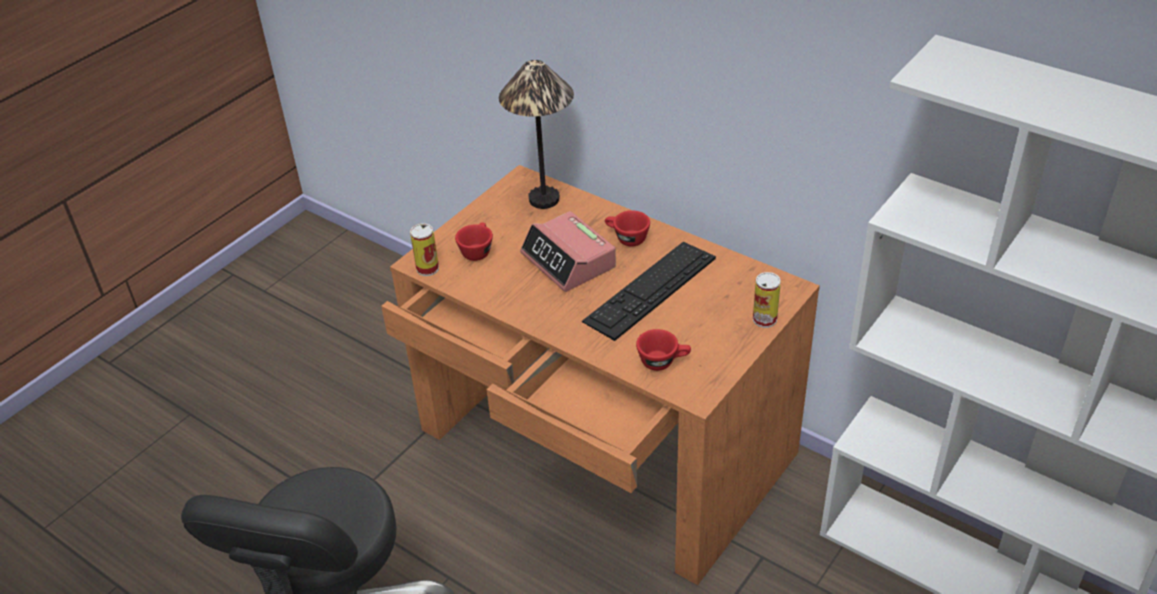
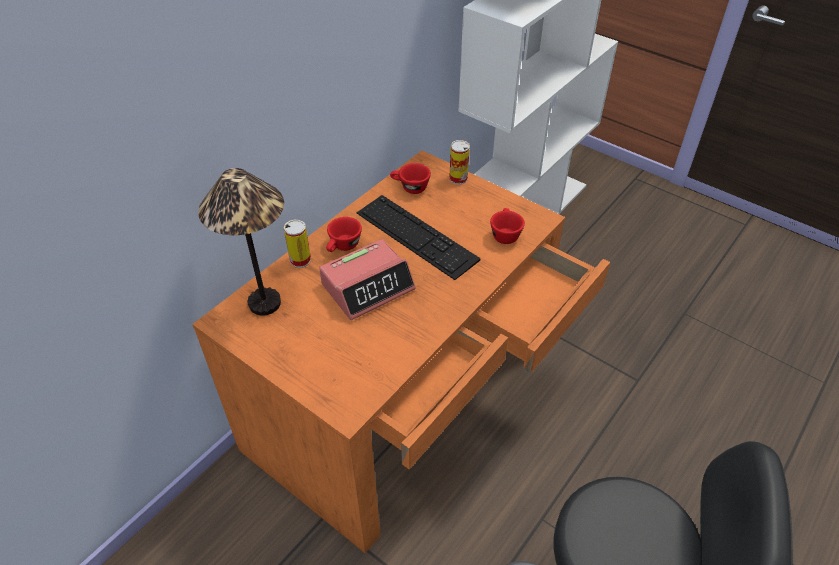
camera: 90 degrees left, 5 degrees up
can [410,223,439,276] -> can moved to [284,220,311,268]
red cup [455,222,493,261] -> red cup moved to [390,163,431,194]

